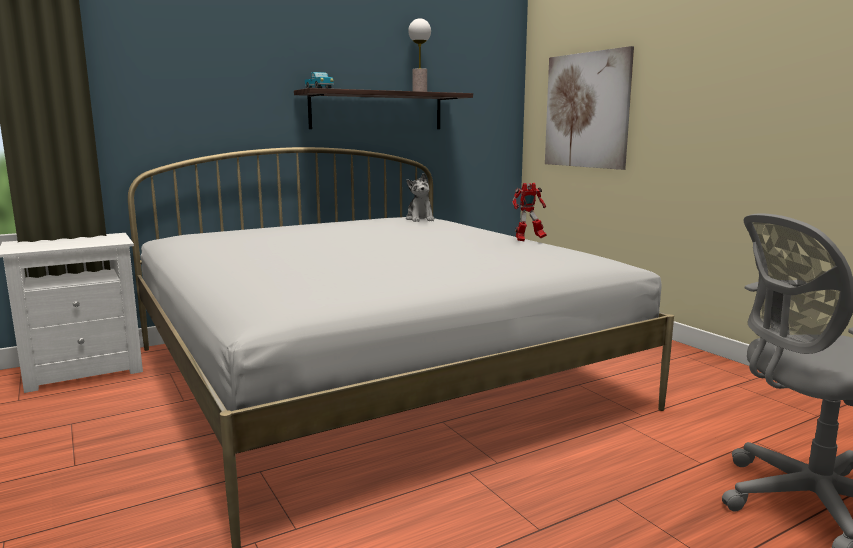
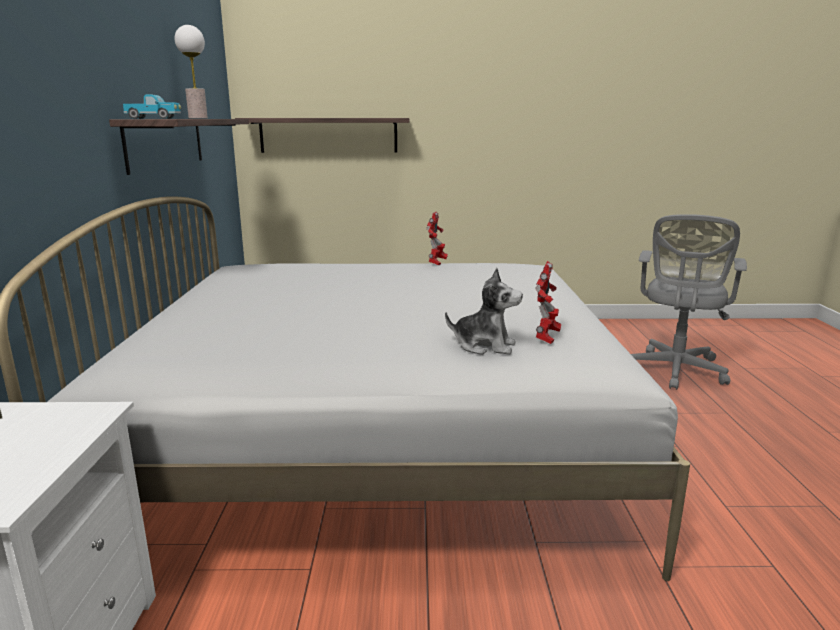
camera: 60 degrees left, 5 degrees up
plush toy [406,173,434,222] -> plush toy moved to [445,268,523,355]
picture [545,46,634,170] -> shelf [235,118,410,153]
none -> toy robot [535,261,561,344]

